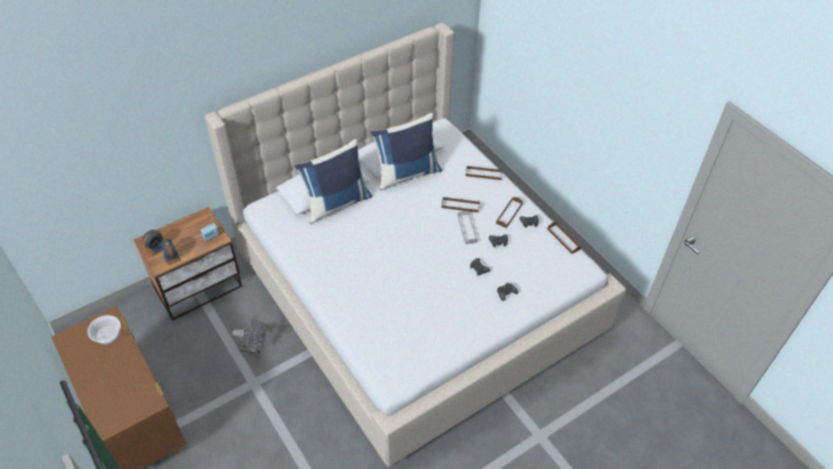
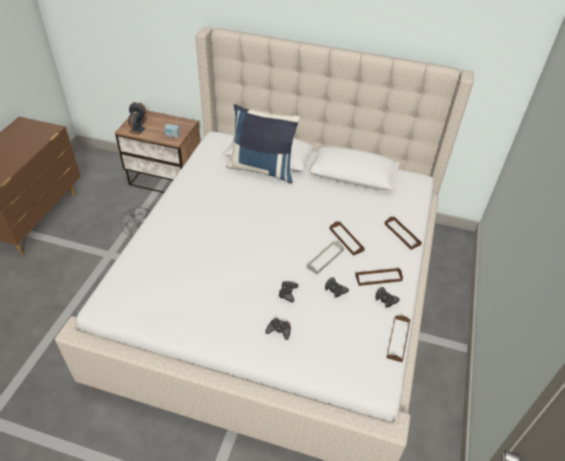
camera: 50 degrees right, 5 degrees down
bowl [87,315,121,345] -> none
blue pillow [371,113,442,190] -> none

